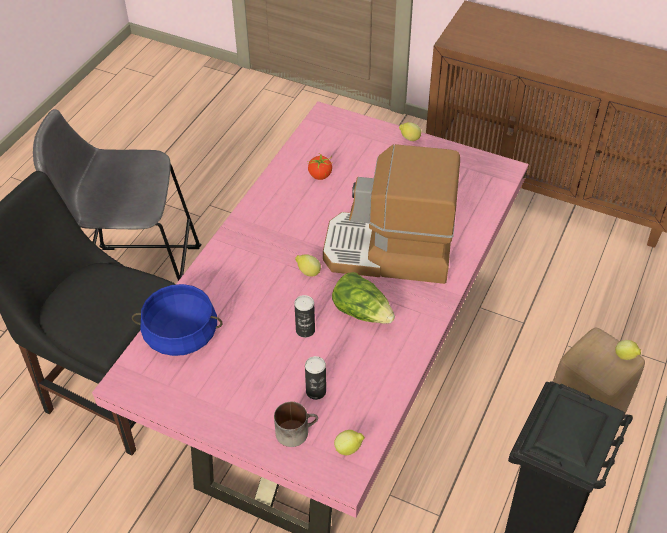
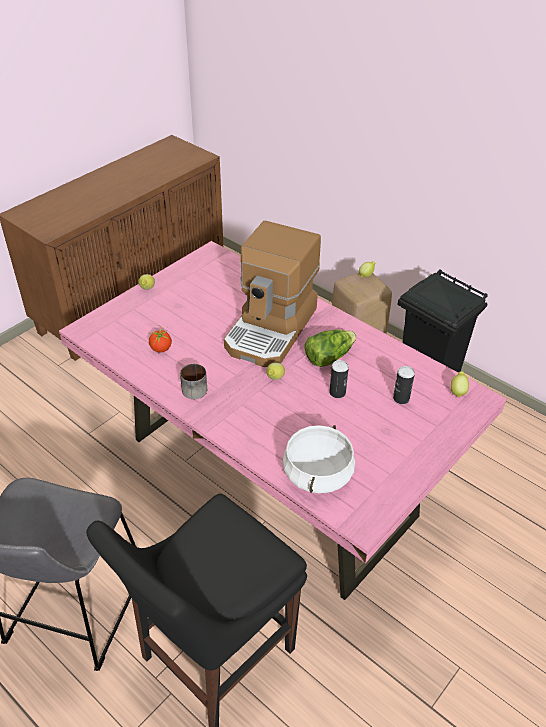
camera: 75 degrees left, 5 degrees down
blue cooking pot [132,284,223,356] -> white cooking pot [283,425,355,493]
mug [274,402,318,447] -> mug moved to [180,364,207,399]

